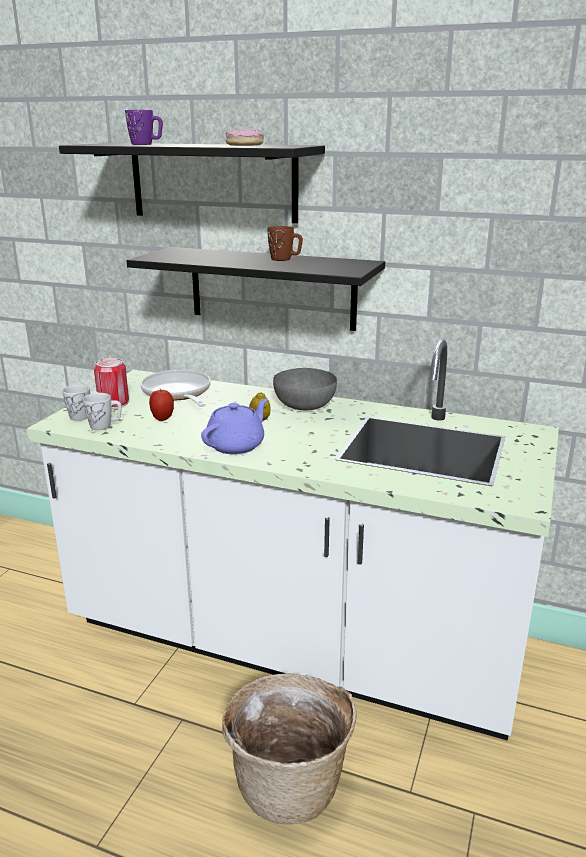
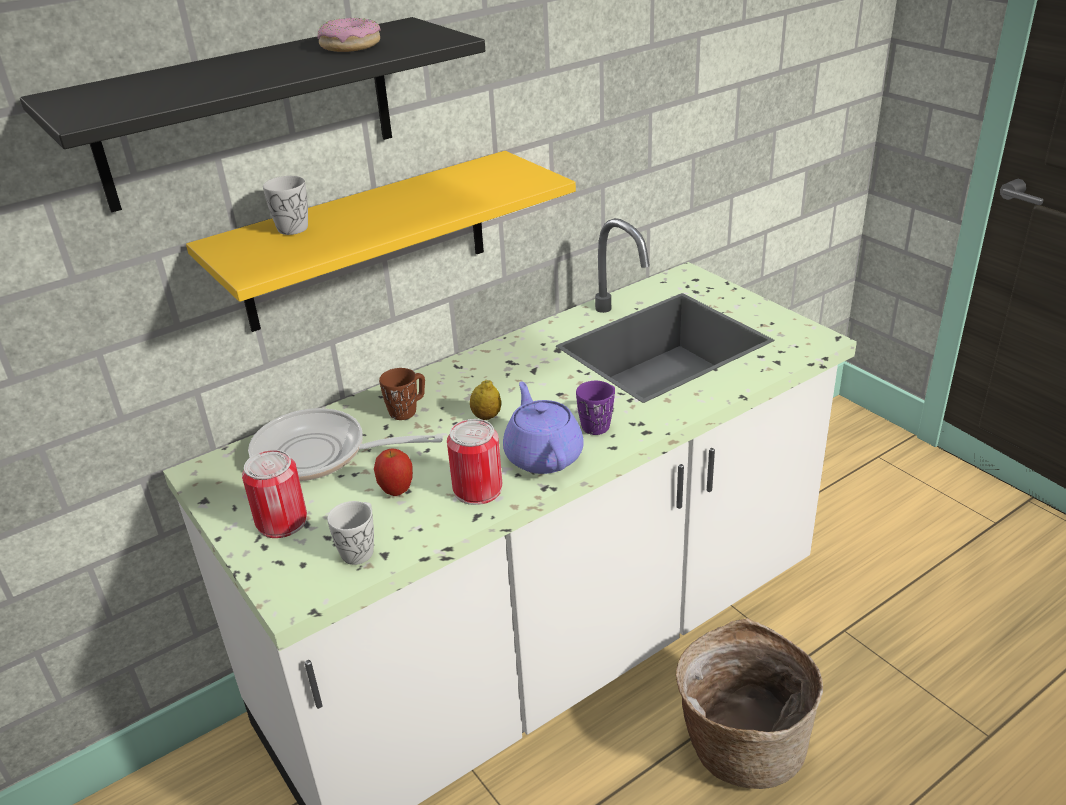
camera: 55 degrees left, 10 degrees up
white mug [62,385,98,421] -> white mug moved to [263,176,308,235]
purple mug [125,110,163,145] -> purple mug moved to [576,381,615,435]
black shelf [127,247,385,331] -> yellow shelf [186,151,576,332]
brown mug [267,226,303,261] -> brown mug moved to [379,368,425,420]
grey bowl [273,368,337,410] -> none
none -> can [447,419,502,505]

